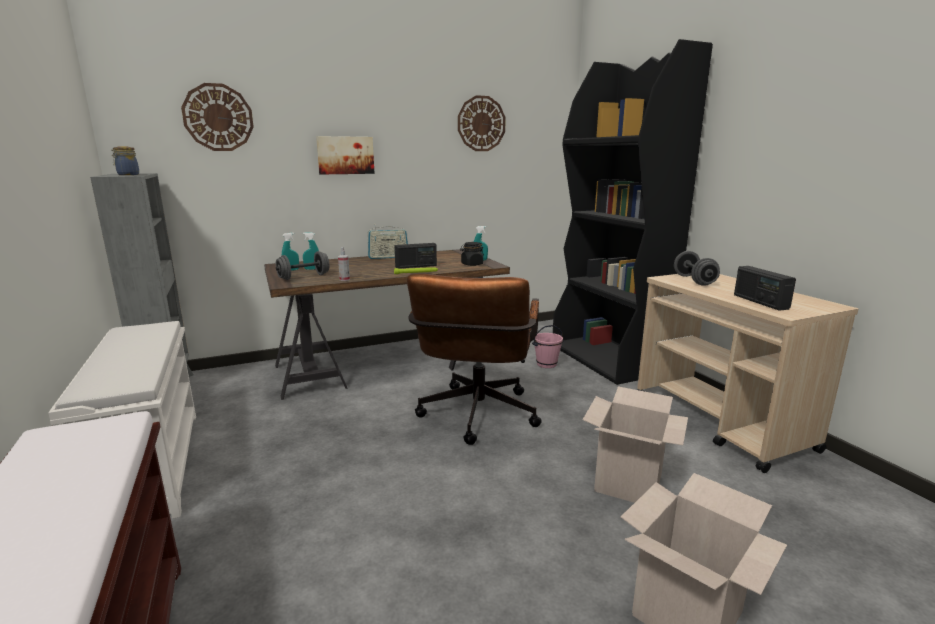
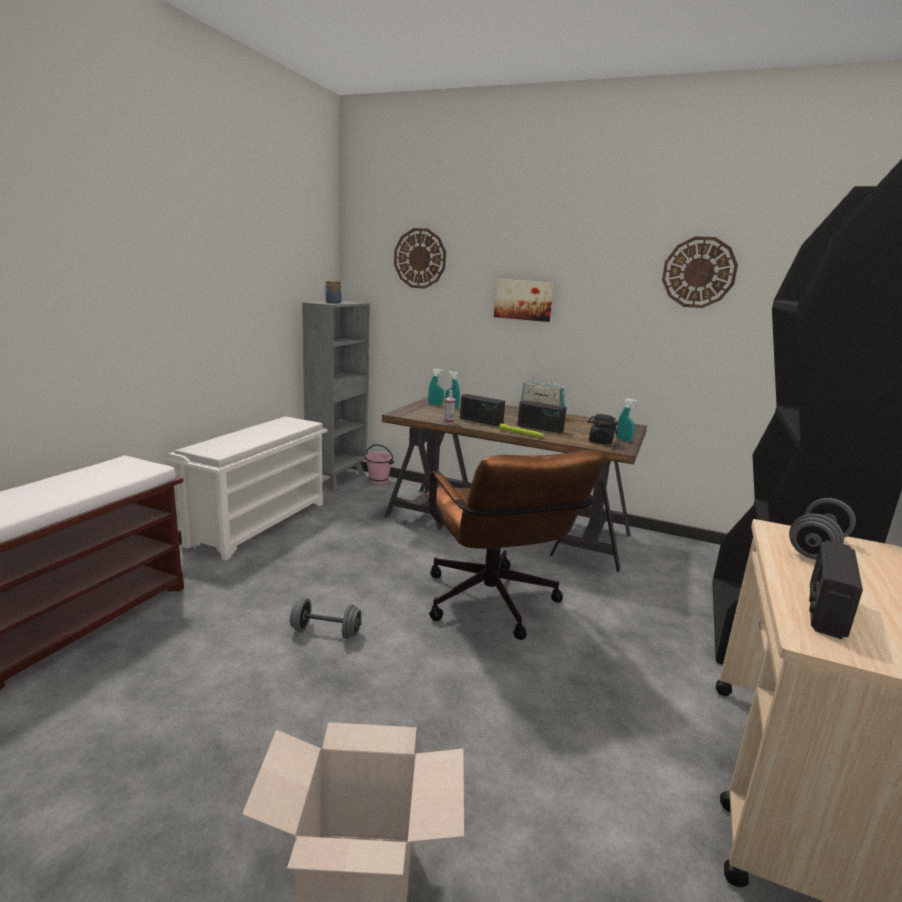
camera: 45 degrees right, 0 degrees up
grey dumbbell [276,251,330,280] -> grey dumbbell moved to [290,598,362,639]
brown office chair [407,274,542,445] -> brown office chair turned 75 degrees counterclockwise [426,450,607,640]
pink bucket [532,325,564,368] -> pink bucket moved to [365,444,394,484]
cardboard box [583,386,688,503] -> none
none -> radio [460,394,505,426]

